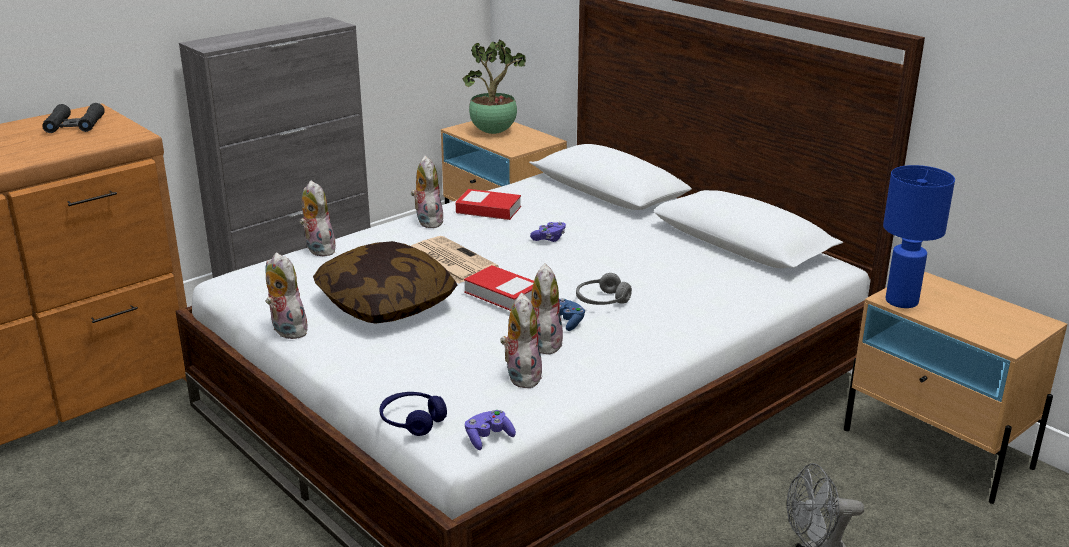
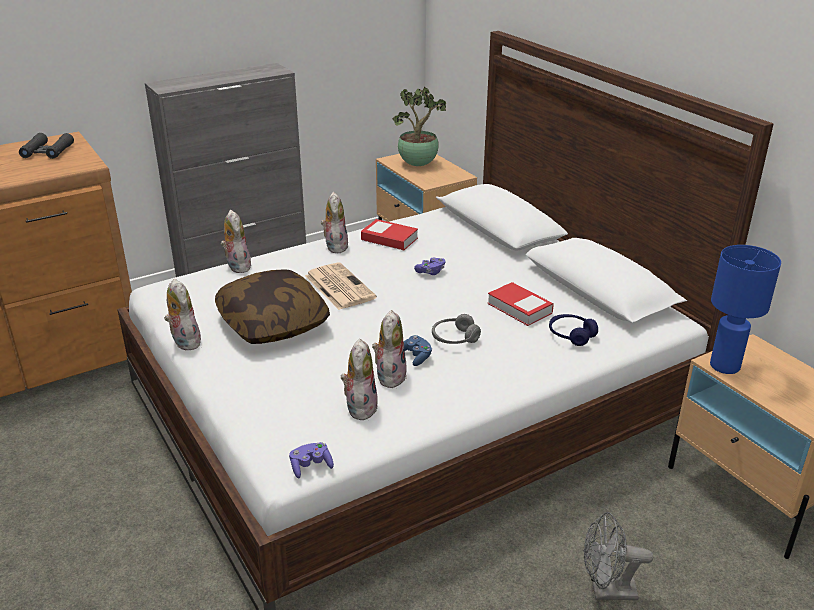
camera: 10 degrees right, 5 degrees up
blue headphones [379,392,447,436] -> blue headphones moved to [549,314,598,346]
book [464,265,534,311] -> book moved to [487,282,554,326]

